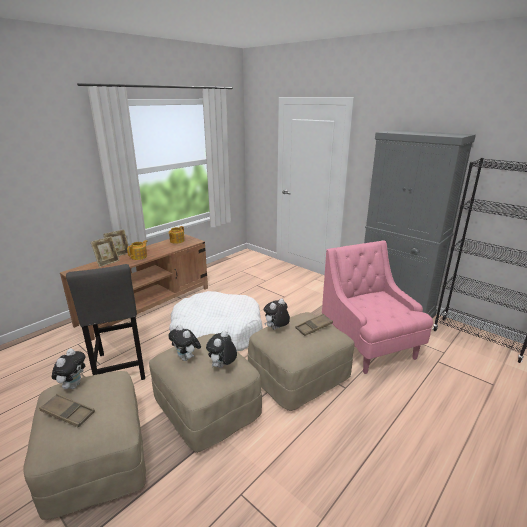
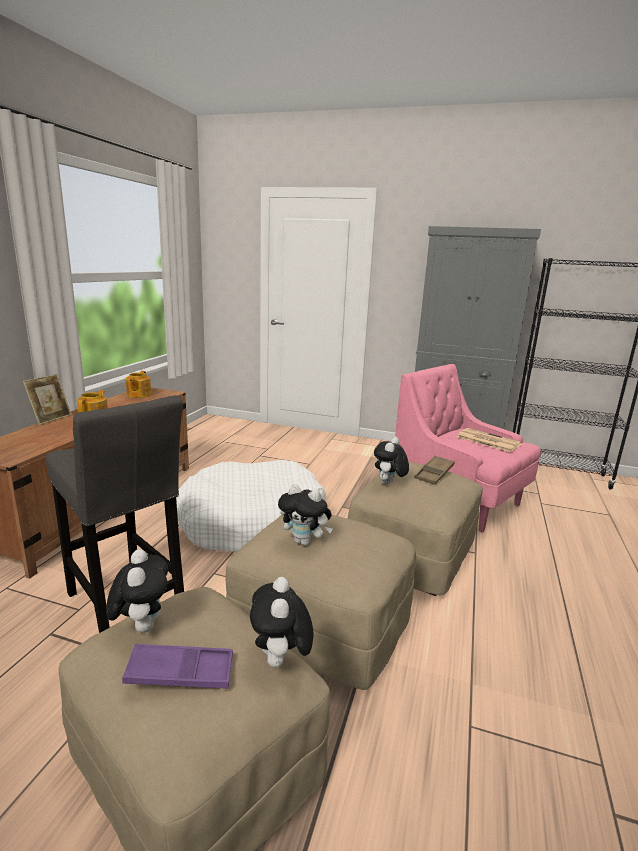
camera: 25 degrees left, 5 degrees down
brown tray [39,394,95,428] -> purple tray [122,644,233,689]
picture frame [91,236,120,267] -> none
plush toy [206,331,237,368] -> plush toy moved to [250,577,314,668]
none -> newspaper [457,428,522,452]

